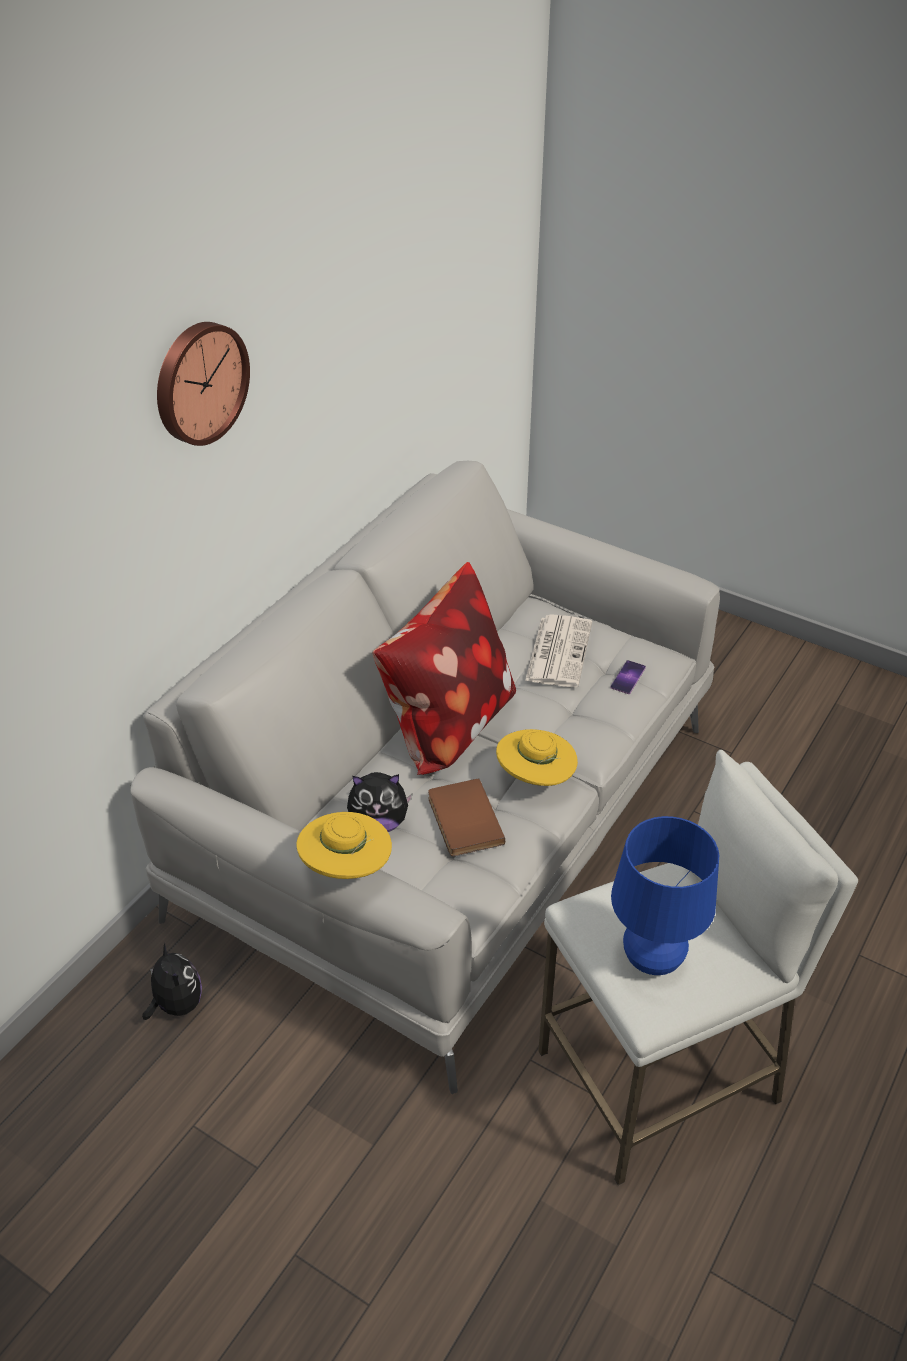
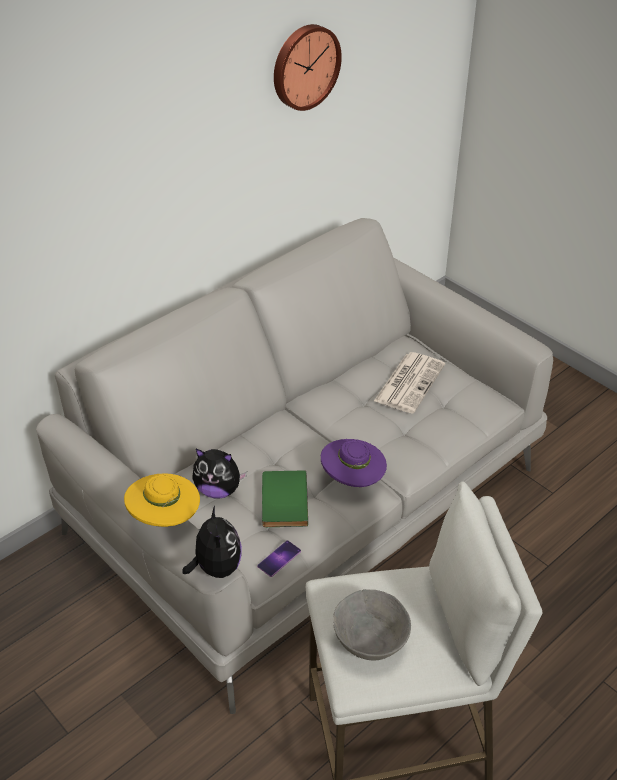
camera: 15 degrees right, 0 degrees up
plush toy [142,943,202,1020] -> plush toy moved to [182,506,242,578]
wall clock [157,322,250,446] -> wall clock moved to [274,24,342,111]
pillow [373,562,516,775] -> none
brown book [428,778,505,856] -> green book [262,470,308,527]
yellow hat [496,729,578,786] -> purple hat [321,439,387,487]
phone [610,660,646,694] -> phone moved to [257,540,301,577]
blue table lamp [611,816,719,975] -> grey bowl [333,589,411,660]

